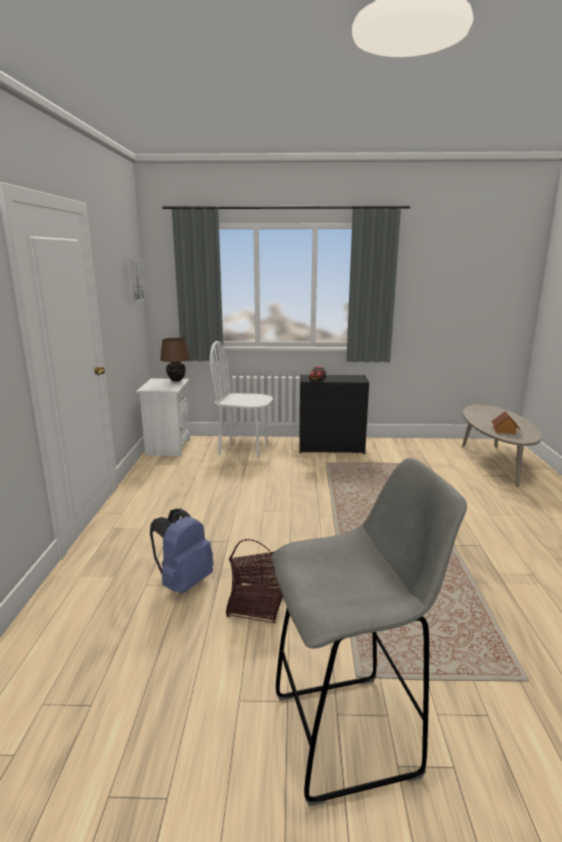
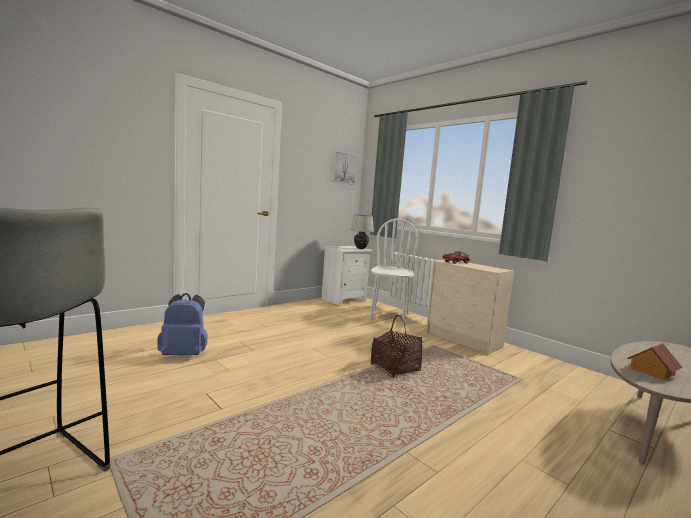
camera: 45 degrees right, 10 degrees down
brown table lamp [160,338,190,382] -> white table lamp [351,215,374,249]
white chair [209,341,273,458] -> white chair turned 45 degrees clockwise [369,218,418,324]
basket [226,539,283,623] -> basket moved to [371,315,422,378]
black dresser [299,374,369,454] -> beige dresser [426,260,514,355]

